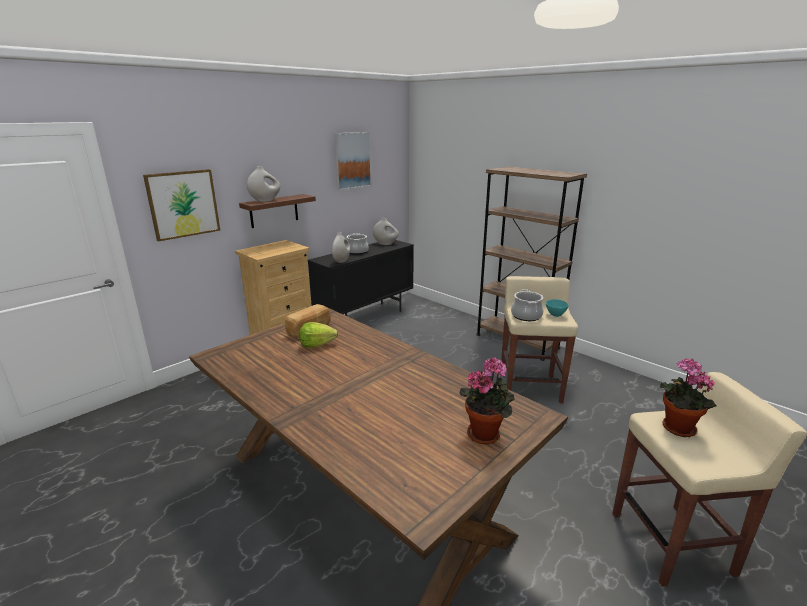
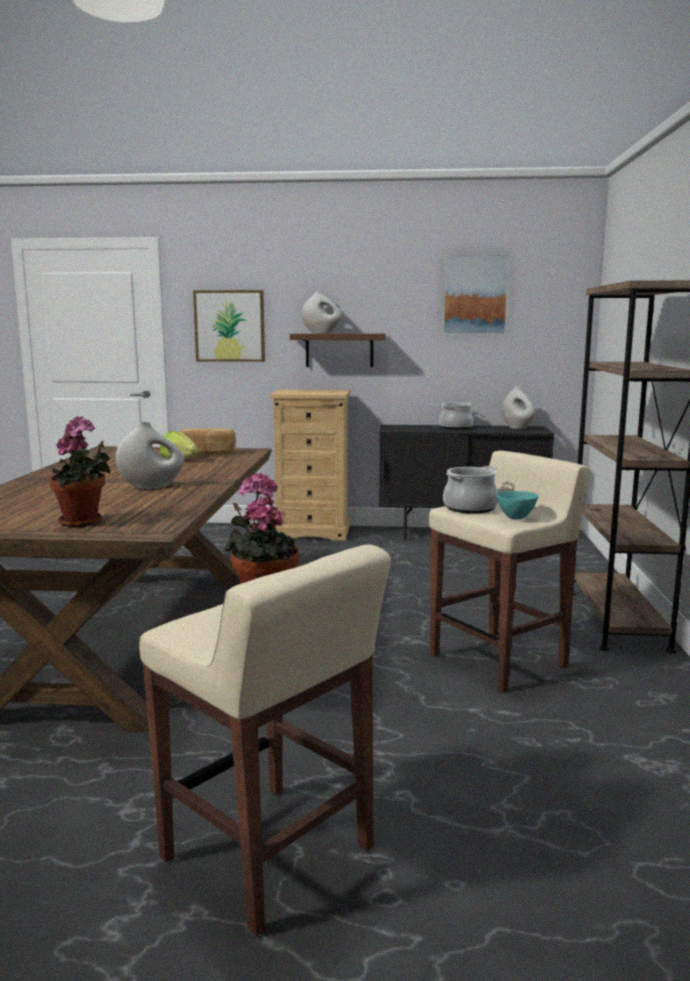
camera: 50 degrees right, 10 degrees down
white vase [332,232,351,263] -> white vase moved to [116,422,184,489]

